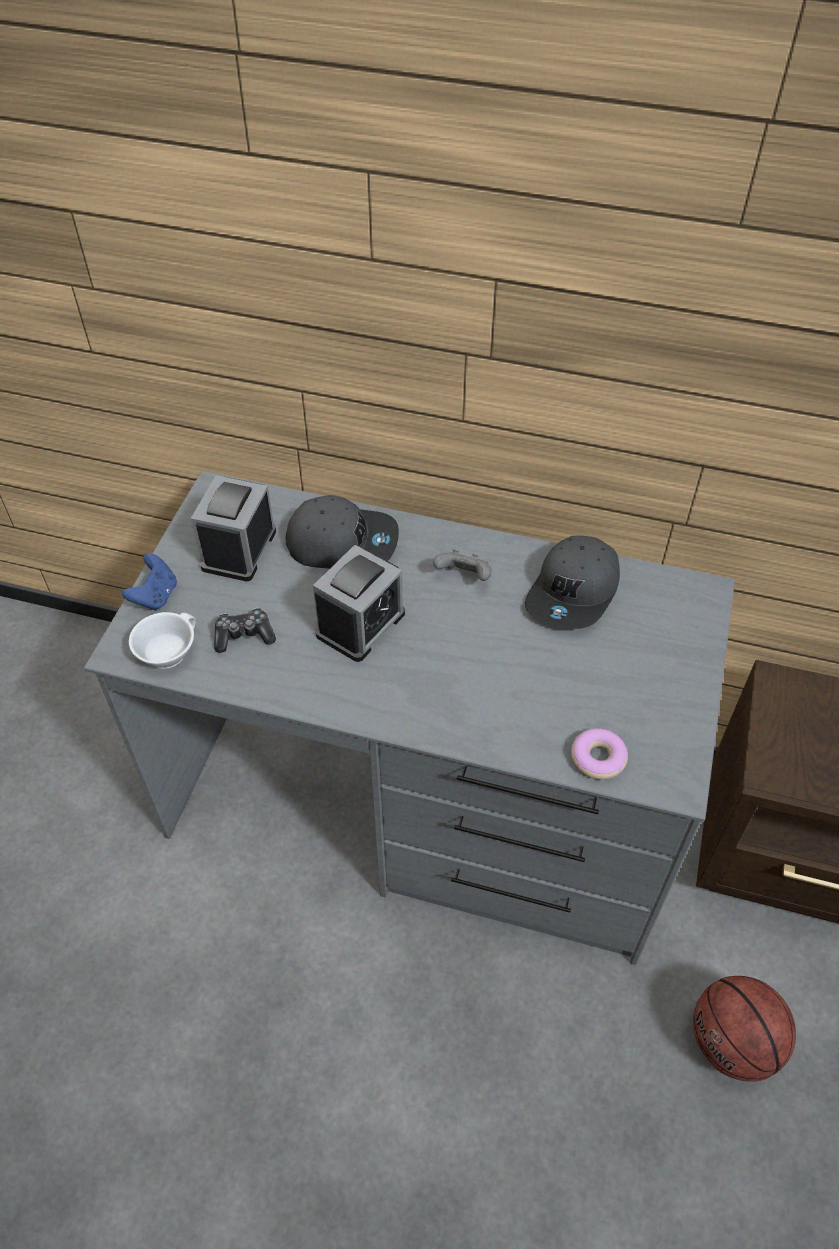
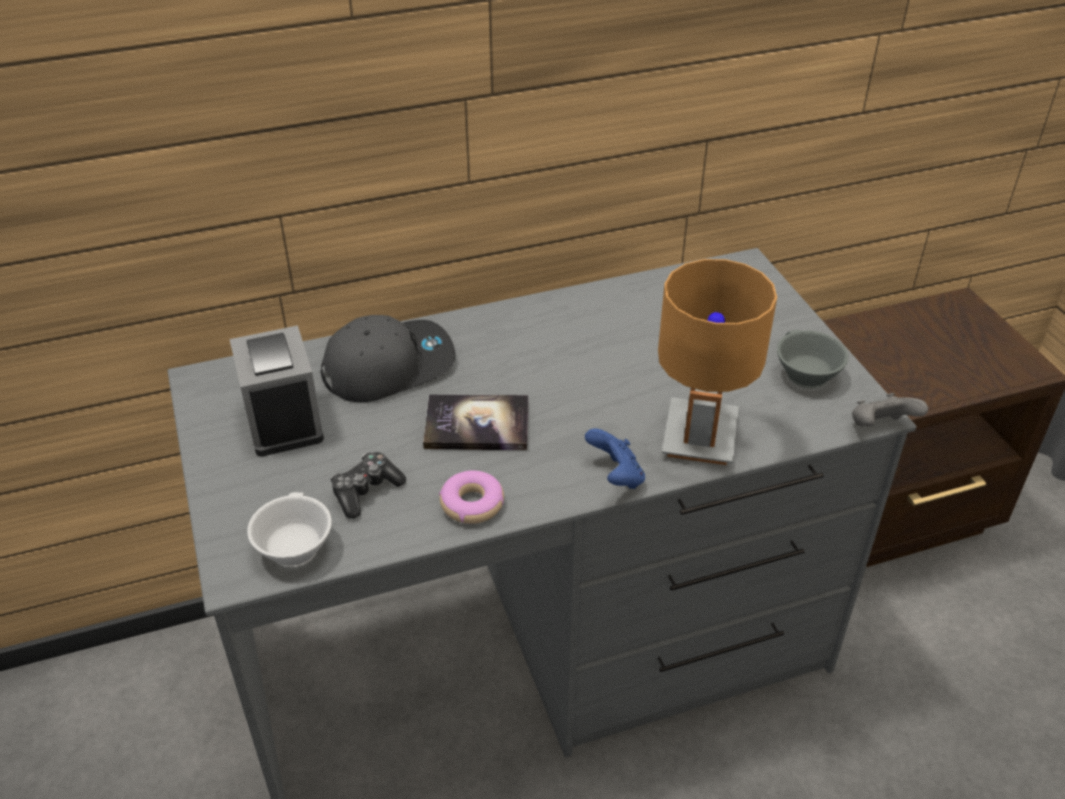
camera: 35 degrees left, 10 degrees down
blue game controller [122,553,177,611] -> blue game controller moved to [585,428,645,489]
alarm clock [313,545,405,662] -> book [423,394,528,450]
grey game controller [433,549,492,581] -> grey game controller moved to [852,393,928,427]
grey cap [525,536,620,629] -> none
donut [571,728,628,780] -> donut moved to [439,471,504,524]
basketball [693,976,796,1082] -> none
none -> brown table lamp [658,259,777,465]
none -> grey cup [777,330,848,388]

